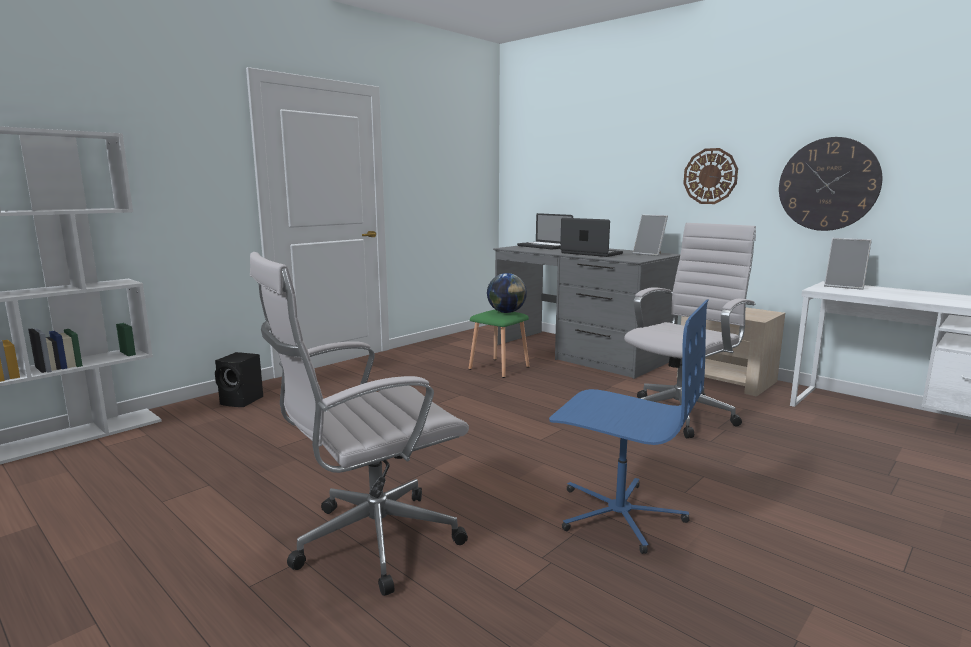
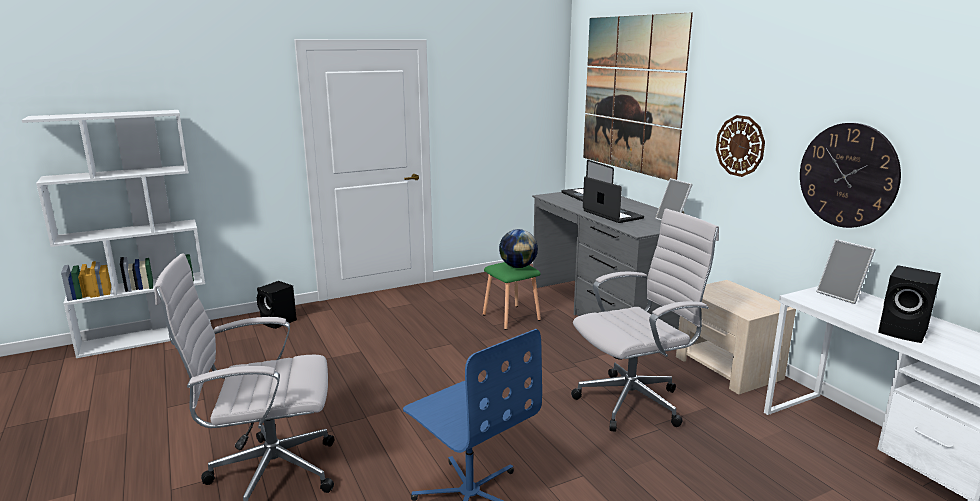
camera: 20 degrees right, 5 degrees up
none -> picture [583,13,693,181]
none -> black speaker [878,265,941,343]

